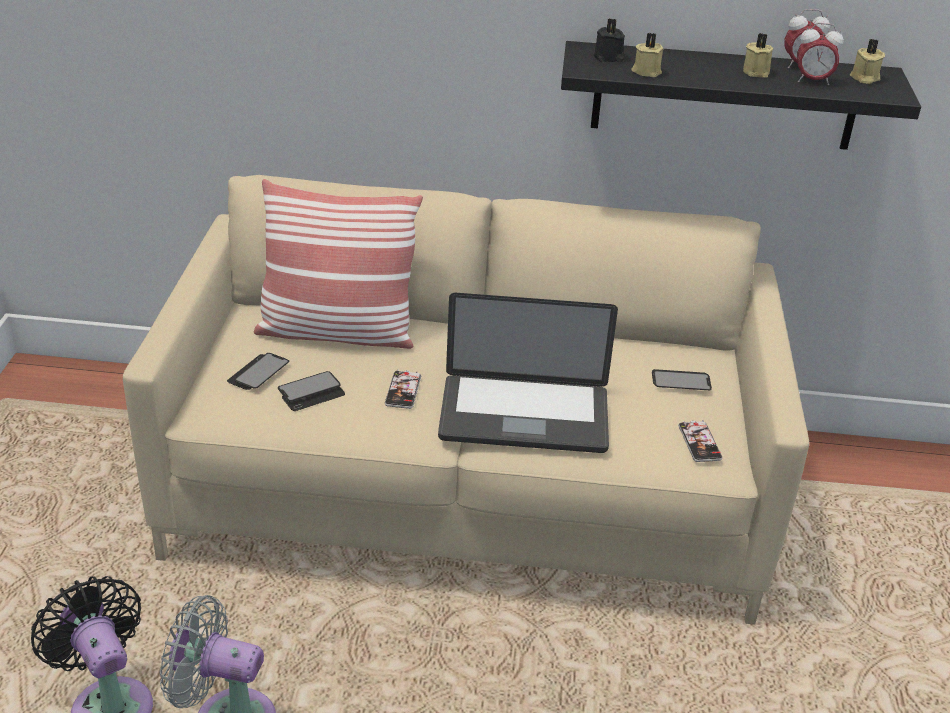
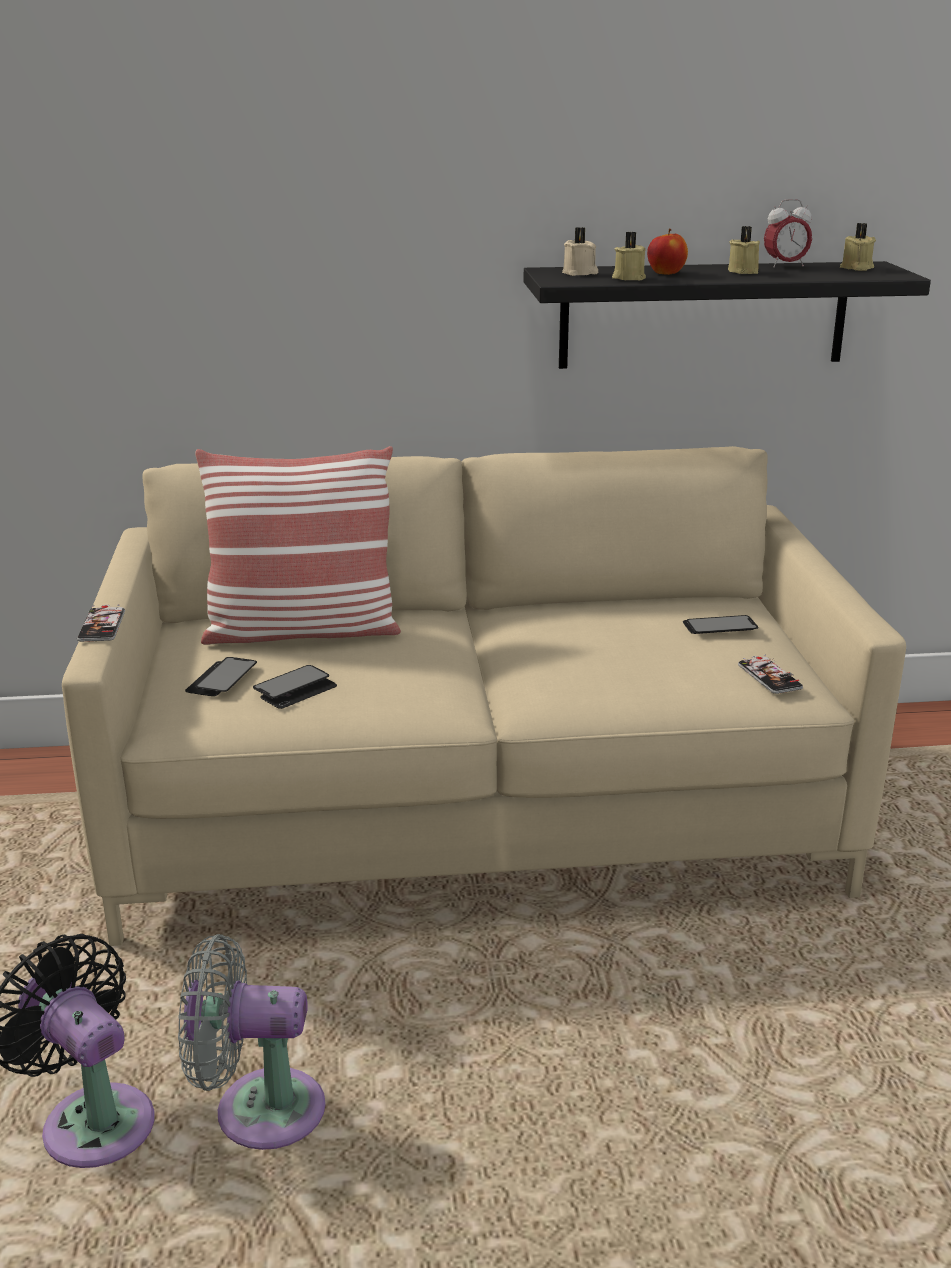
camera: 10 degrees left, 10 degrees down
phone [385,370,421,409] -> phone moved to [77,604,125,642]
laptop [438,293,618,453] -> none
black candle [593,19,625,62] -> beige candle [562,227,598,276]
alarm clock [797,23,843,86] -> none
none -> apple [647,228,688,275]

